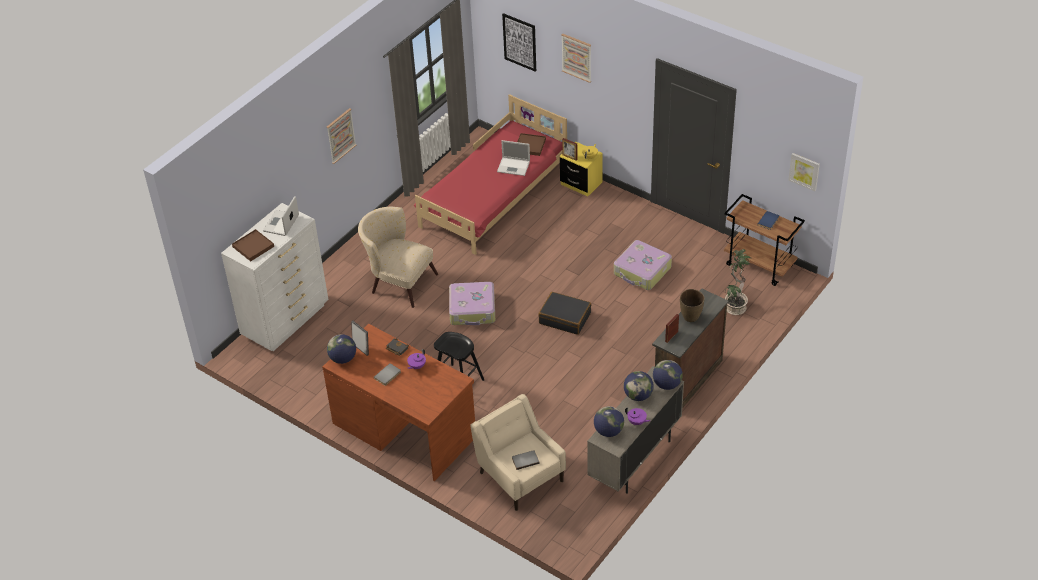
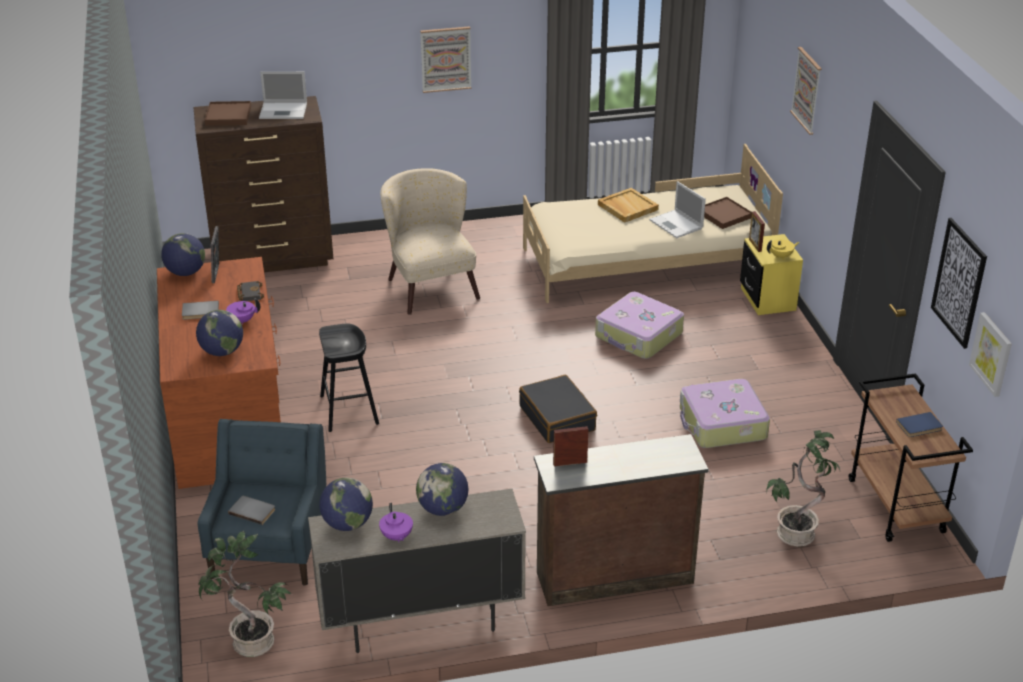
camera: 40 degrees right, 10 degrees down
white dresser [221,203,328,351] -> brown dresser [193,96,333,272]
laptop [263,196,299,236] -> laptop turned 150 degrees counterclockwise [259,71,307,119]
red bed [414,94,567,255] -> beige bed [523,144,783,303]
suitcase [449,282,495,325] -> suitcase moved to [595,292,684,359]
beige armchair [470,394,566,511] -> blue armchair [198,419,326,586]
picture [502,13,536,72] -> picture moved to [931,218,987,349]
globe [653,360,683,390] -> globe moved to [196,310,243,356]
brown vase [680,289,705,322] -> none
none -> potted plant [198,531,292,657]
none -> beige tray [598,188,659,223]

